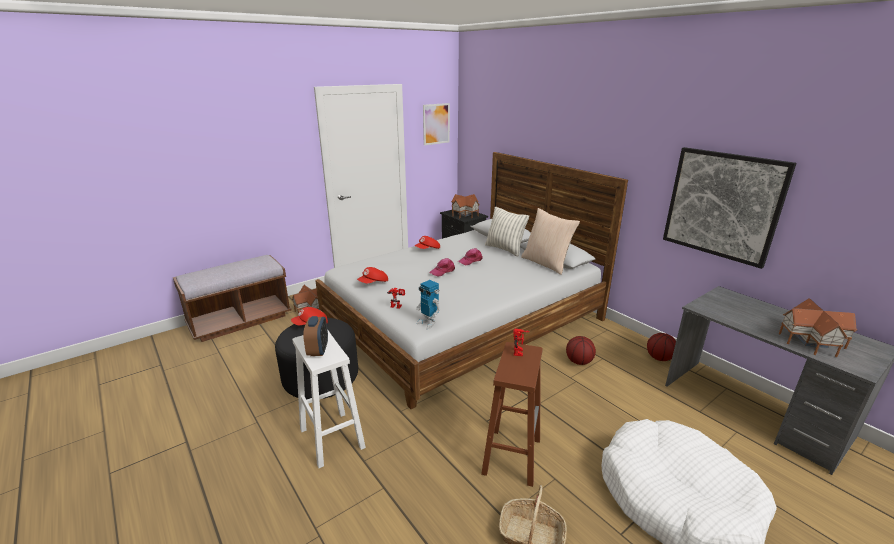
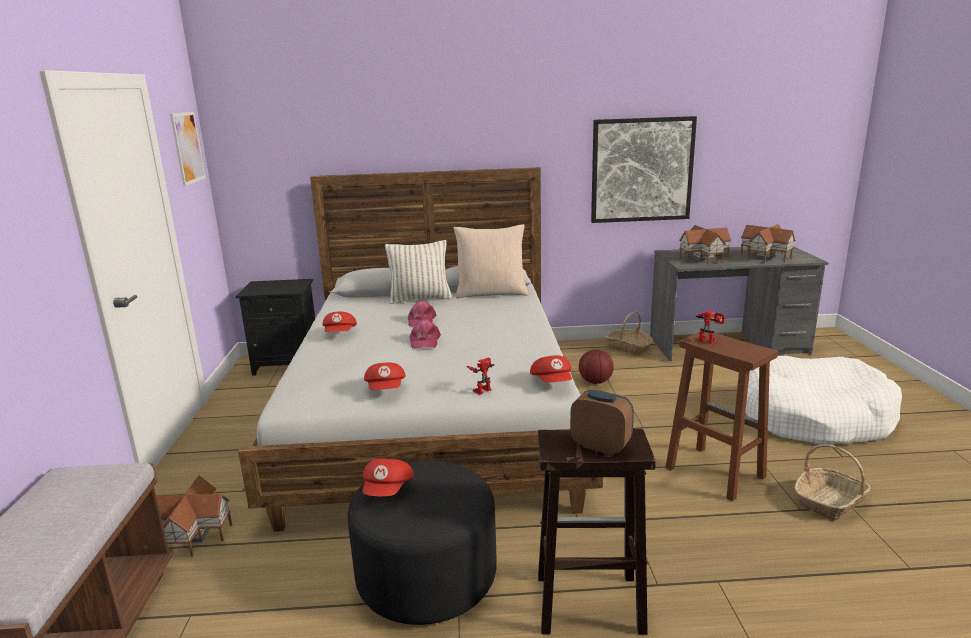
camera: 55 degrees left, 5 degrees down
white stool [292,329,366,468] -> brown stool [538,429,656,635]
toy robot [416,280,440,330] -> red cap [530,355,572,383]
toy house [451,194,479,218] -> toy house moved to [679,225,731,265]
basketball [647,333,676,361] -> basket [605,311,653,355]

